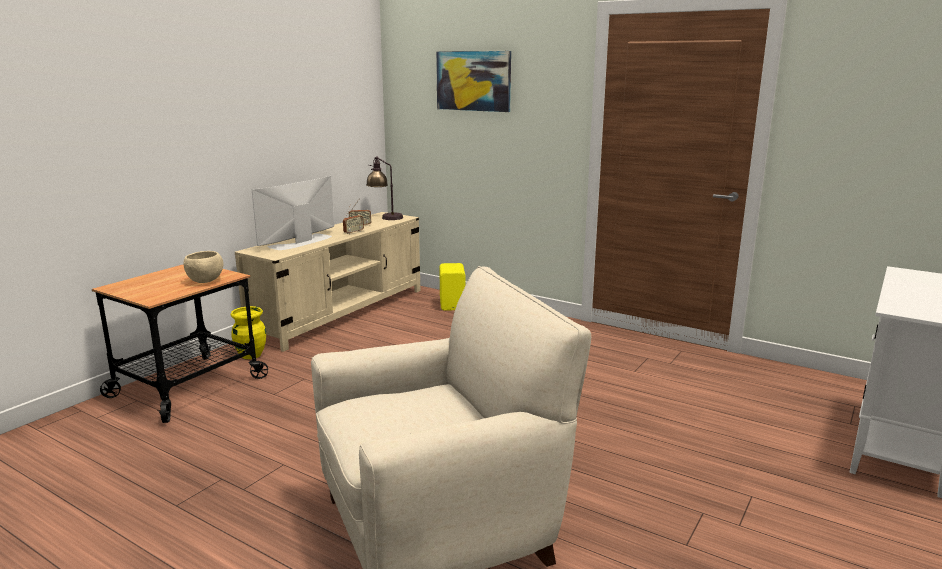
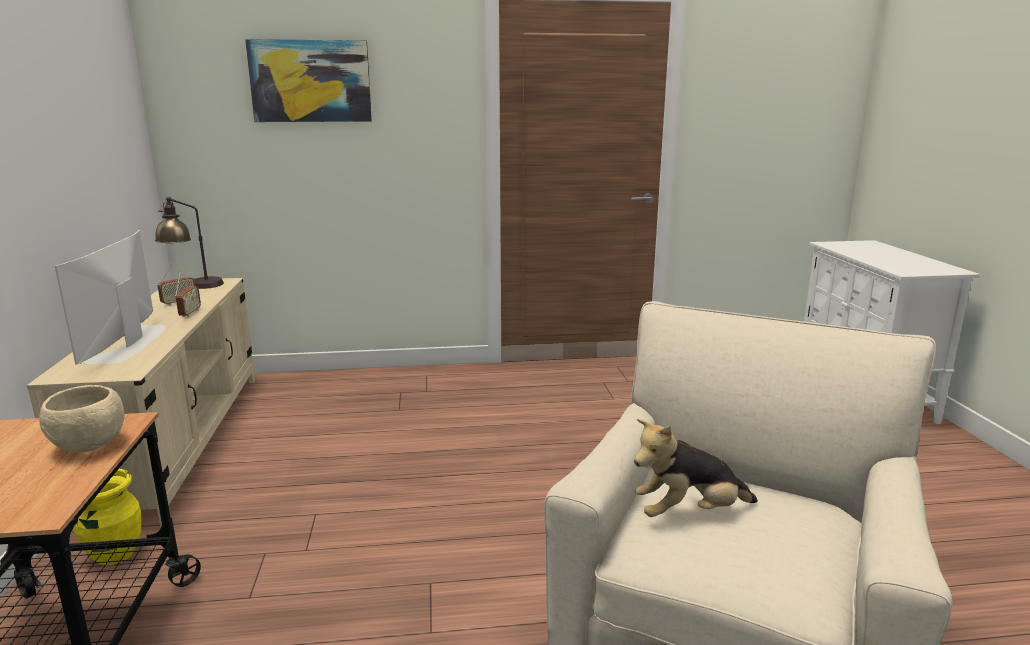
camera: 40 degrees left, 0 degrees up
yellow speaker [439,263,466,311] -> none
none -> plush toy [634,419,758,517]

